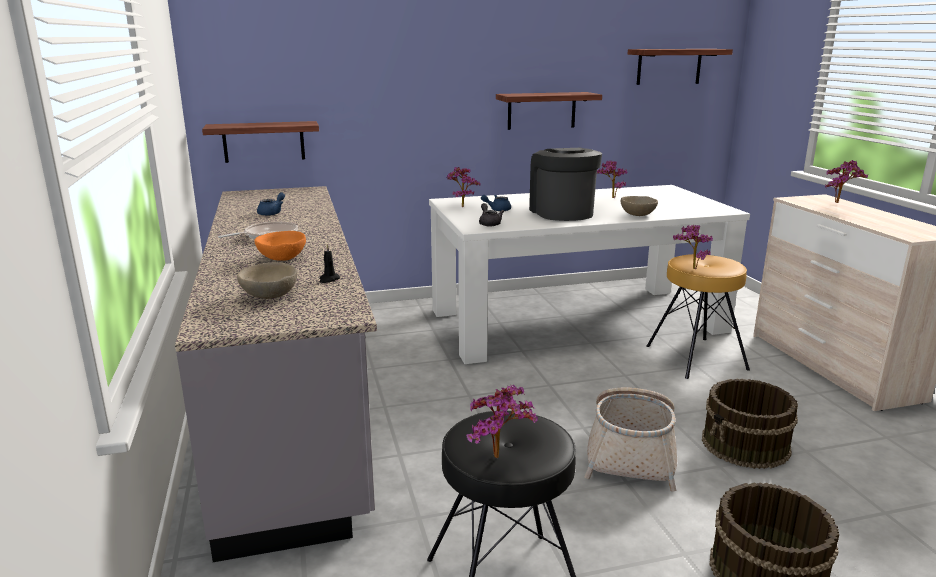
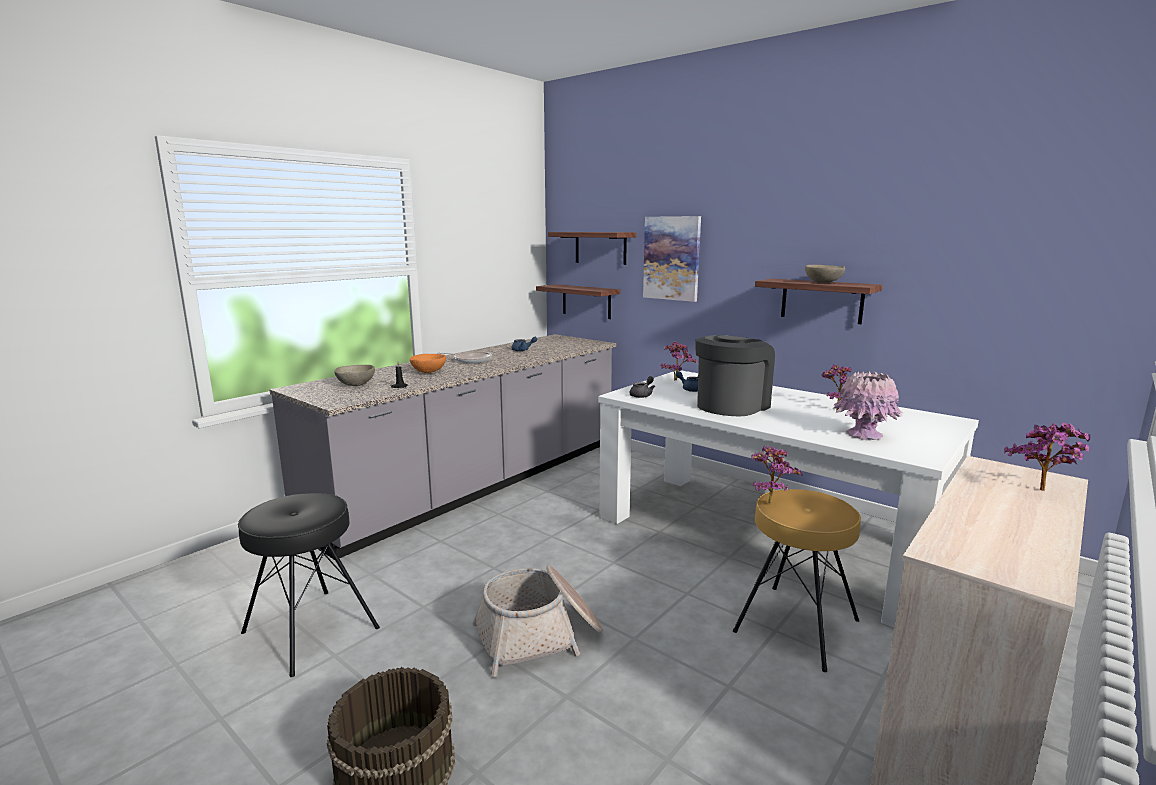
camera: 55 degrees right, 5 degrees down
potted plant [466,384,538,458] -> none
beige bowl [621,196,658,216] -> beige bowl moved to [805,265,845,283]
shelf [628,49,733,85] -> shelf moved to [548,232,636,265]
brown bucket [702,379,798,469] -> none
none -> picture [643,216,701,302]
none -> pink vase [833,371,903,440]

